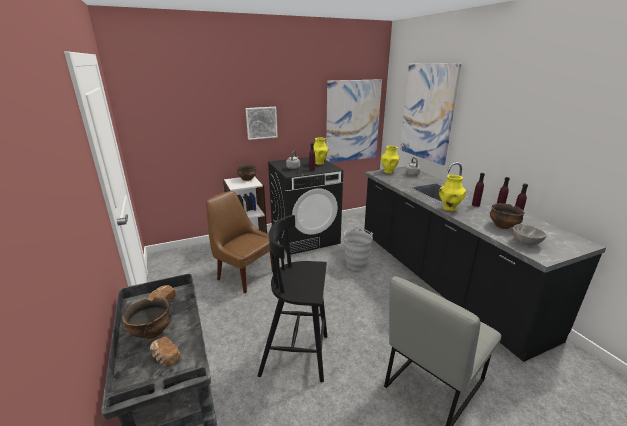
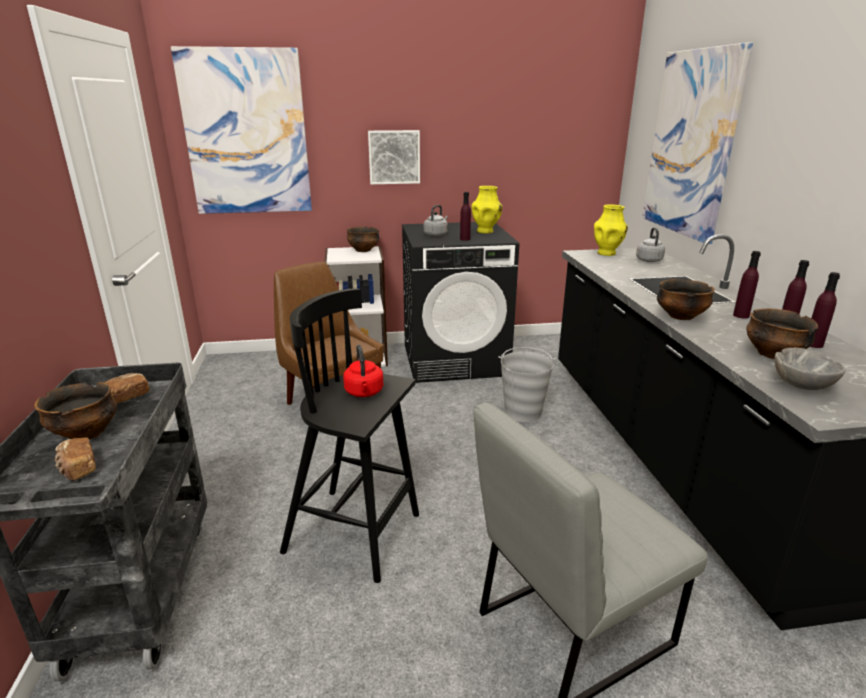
camera: 15 degrees right, 0 degrees up
picture [326,79,382,163] -> picture moved to [171,46,312,214]
yellow vase [439,175,466,211] -> bowl [657,279,715,320]
none -> red kettle [343,345,383,397]

